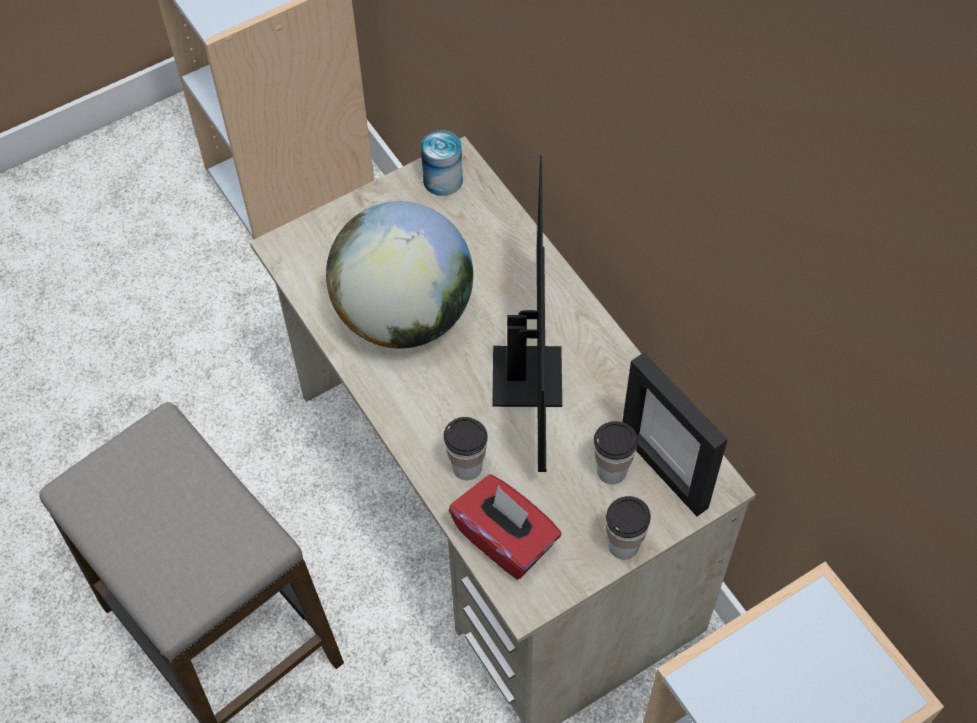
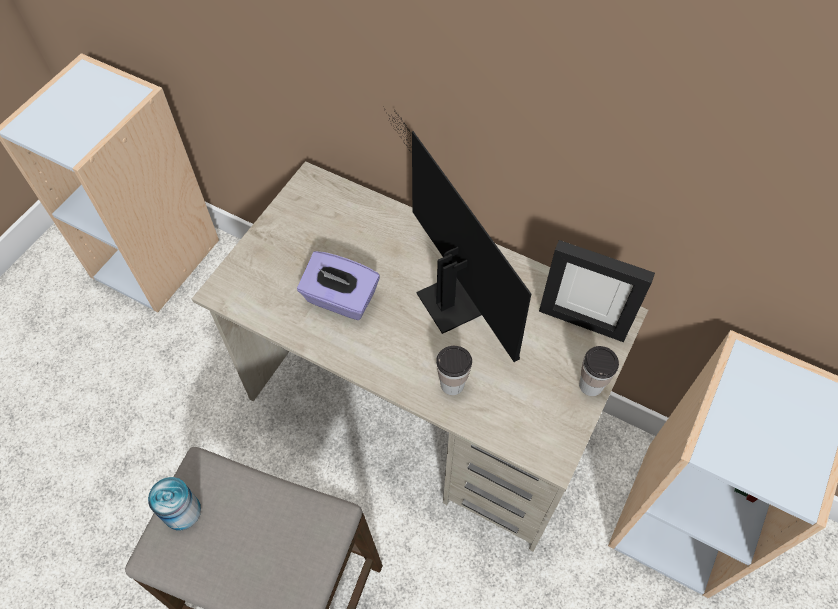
camera: 30 degrees left, 0 degrees up
globe [326,201,473,348] -> purple tissue box [297,251,380,320]
can [421,130,463,196] -> can moved to [148,477,201,530]
red tissue box [449,475,561,580] -> none
cup [594,421,638,484] -> none

